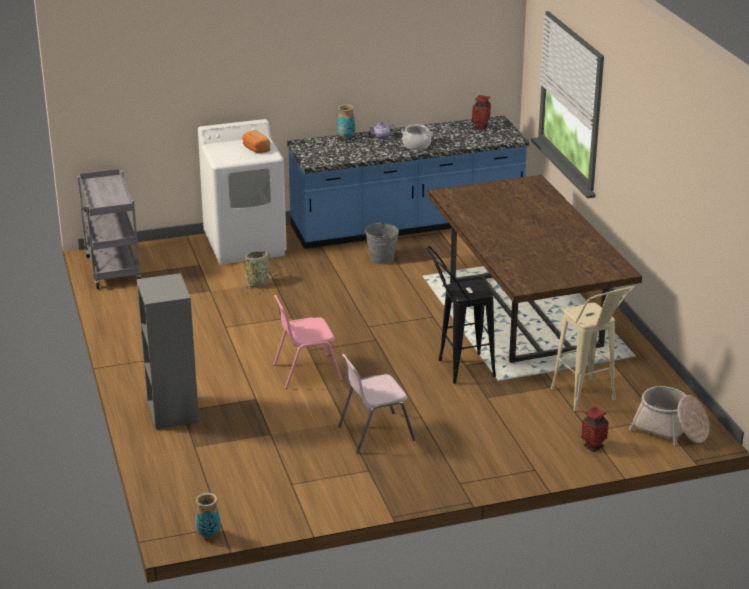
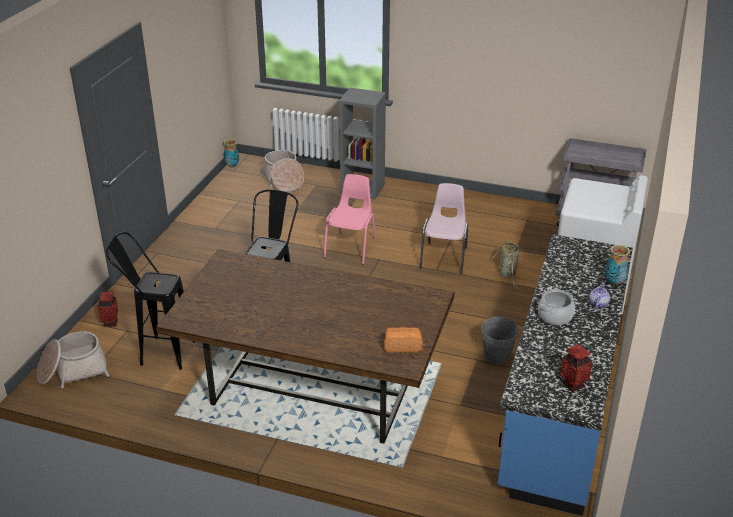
camera: 125 degrees right, 5 degrees up
bread [242,130,270,153] -> bread moved to [384,327,423,352]
pink chair [338,354,415,453] -> pink chair moved to [419,183,468,274]
beige stool [551,286,635,411] -> black stool [106,232,195,370]
none -> basket [260,150,304,192]

